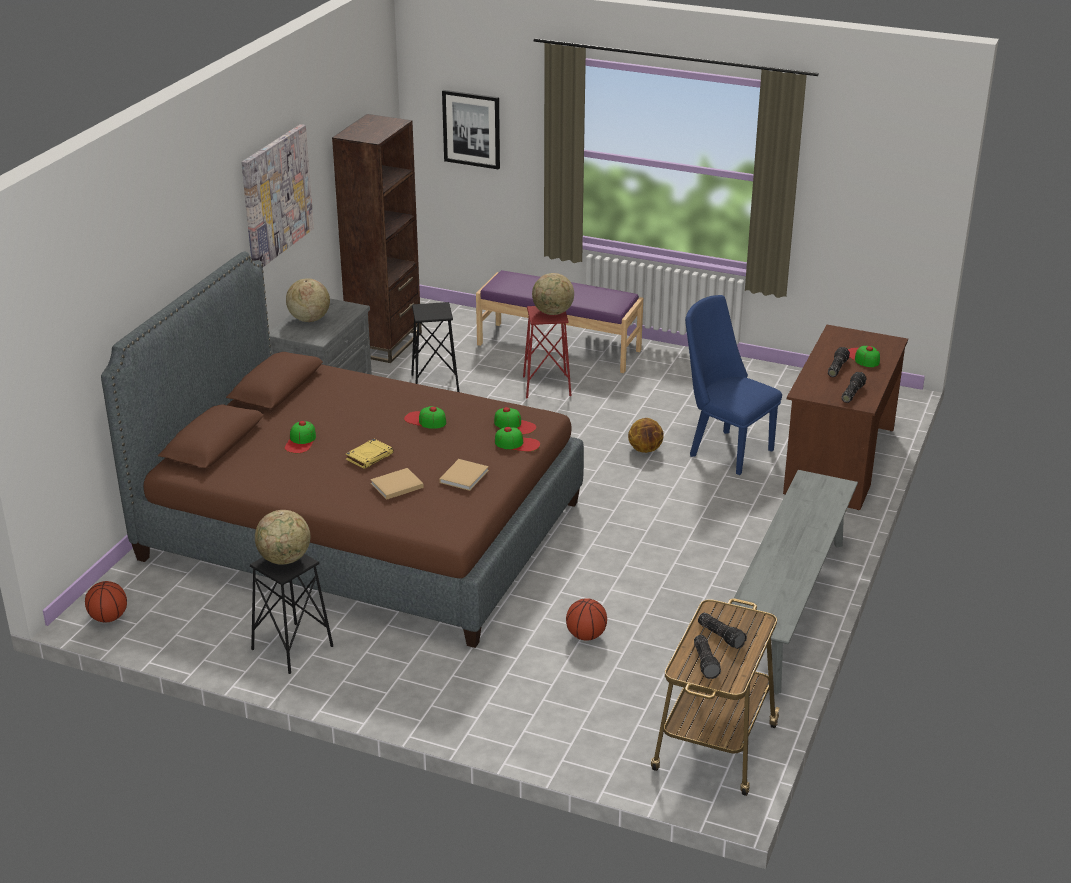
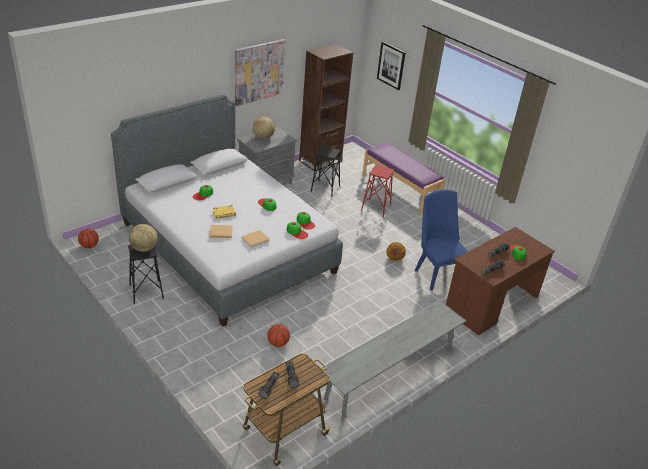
camera: 25 degrees right, 5 degrees up
brown bed [101,252,584,648] -> grey bed [111,94,343,327]
globe [532,273,574,315] -> none

